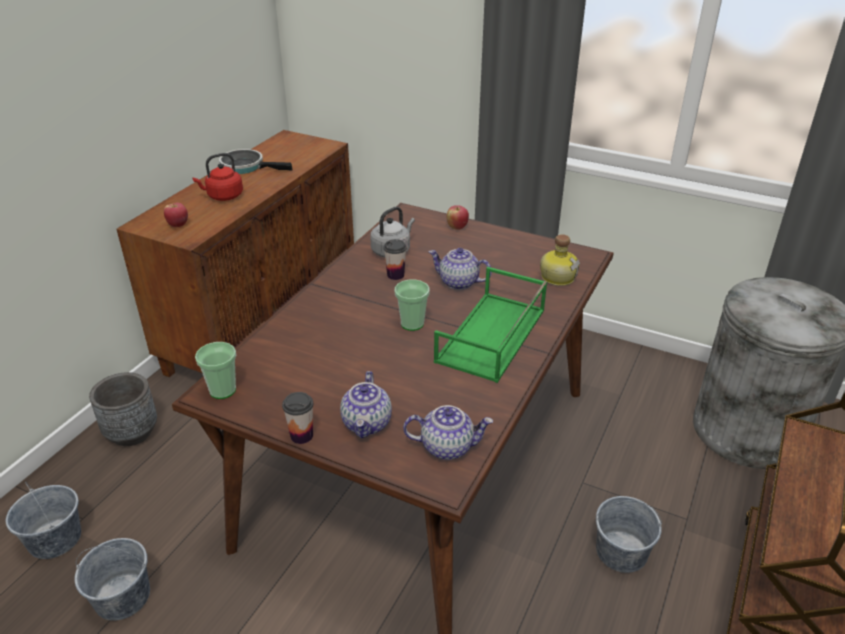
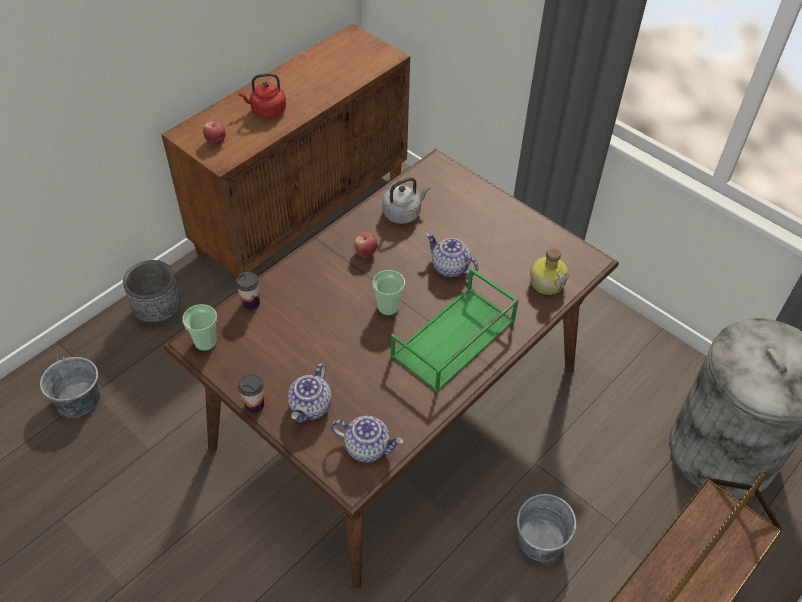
camera: 15 degrees right, 15 degrees up
grey bucket [75,538,150,621] -> none
frying pan [219,149,292,174] -> none
cup [384,239,407,280] -> cup moved to [235,272,260,310]
apple [447,205,469,230] -> apple moved to [354,232,377,258]

